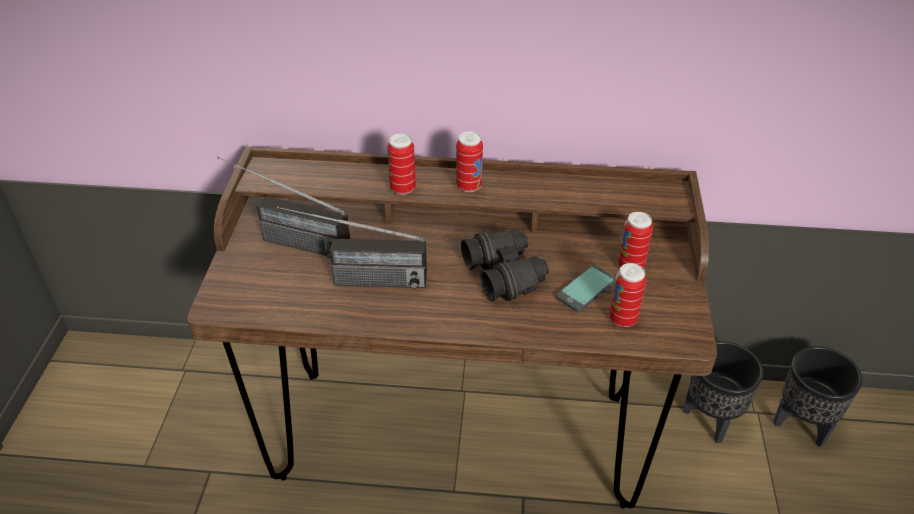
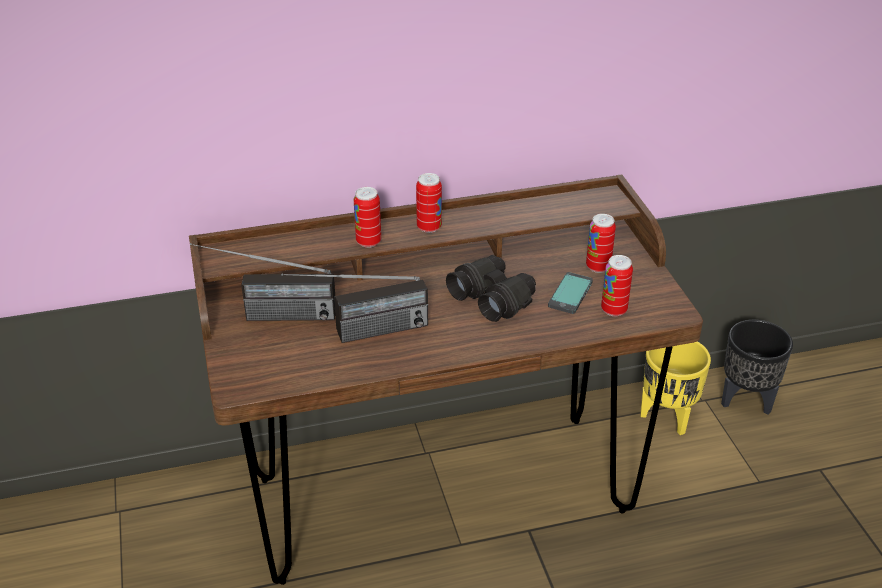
camera: 20 degrees left, 5 degrees down
black planter [683,341,764,443] -> yellow planter [640,341,711,435]

